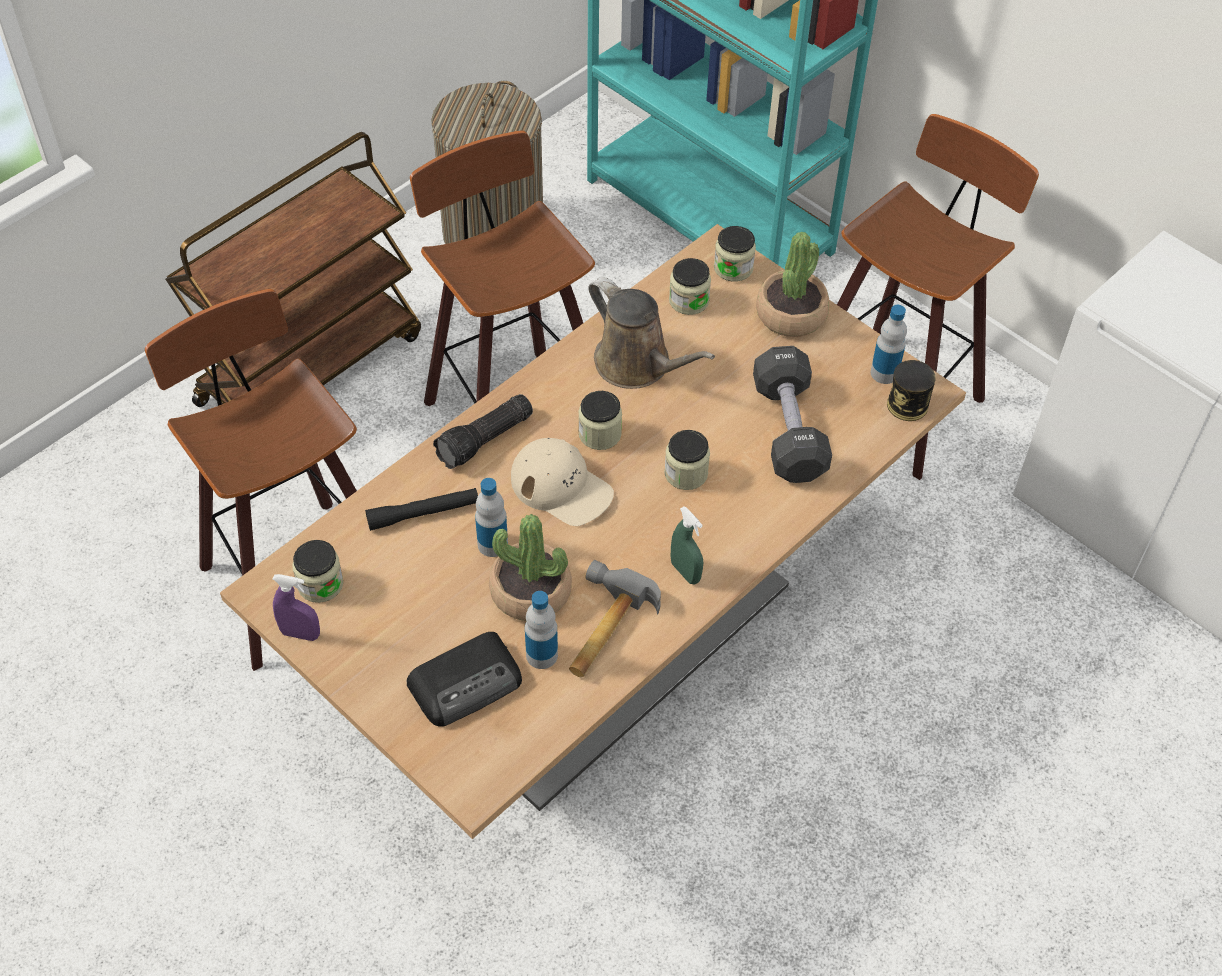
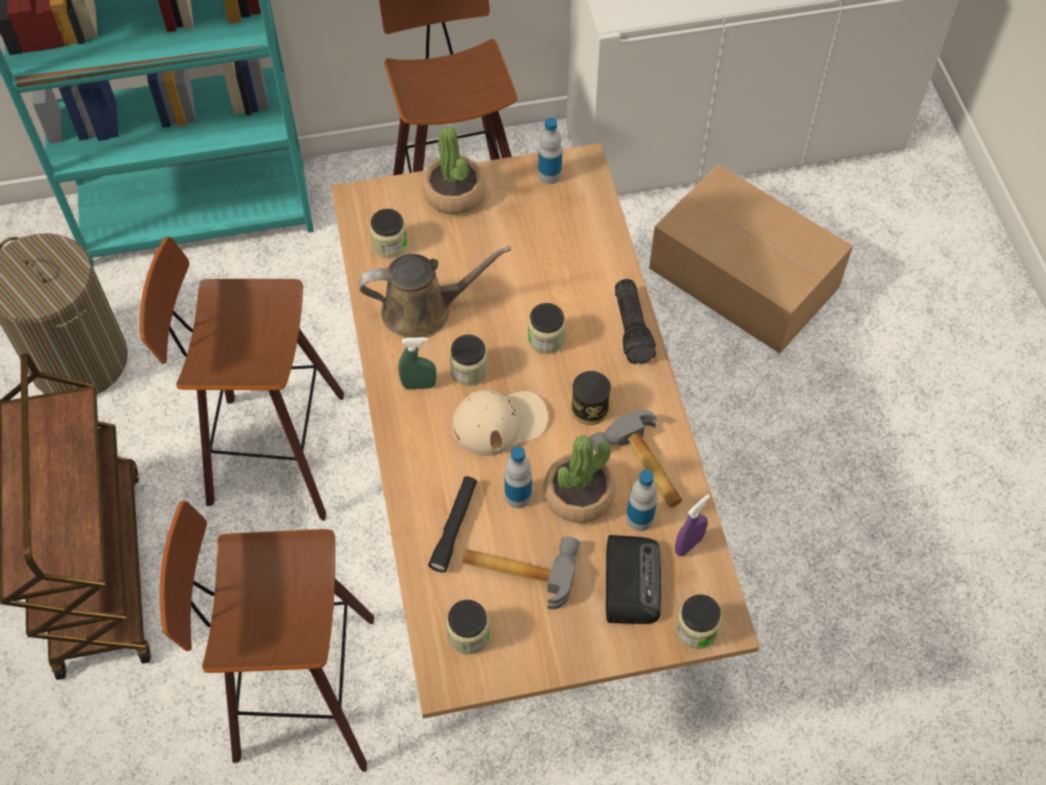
camera: 55 degrees left, 5 degrees up
purple spray bottle [273,574,320,641] -> purple spray bottle moved to [675,494,710,556]
flashlight [433,394,533,469] -> flashlight moved to [615,279,656,364]
green spray bottle [671,506,703,584] -> green spray bottle moved to [398,337,436,389]
jar [714,226,756,282] -> jar moved to [675,594,722,649]
black dumbbell [753,346,832,483] -> none
can [887,360,936,421] -> can moved to [571,371,611,425]
none -> hammer [463,536,580,609]
none -> cardboard box [649,164,853,354]

